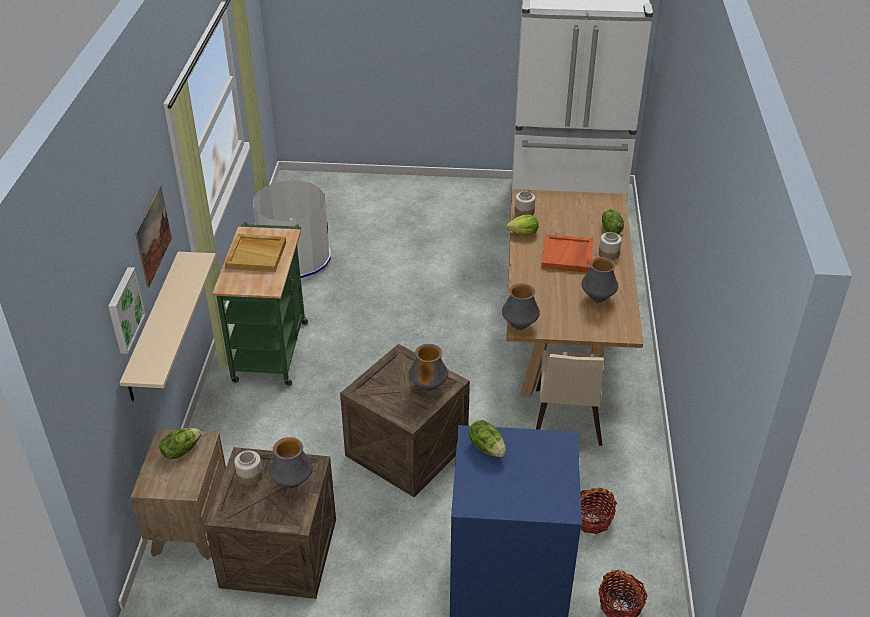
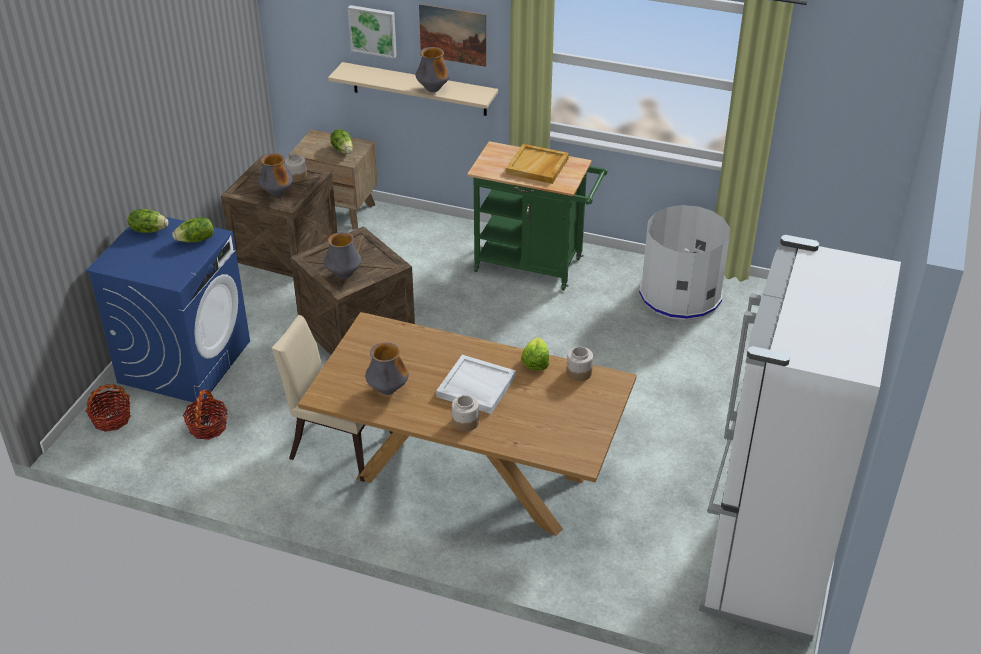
camera: 105 degrees right, 0 degrees up
vase [502,283,540,330] -> vase moved to [416,47,450,92]
orange tray [541,234,593,273] -> white tray [436,355,516,414]
lettuce [602,208,624,234] -> lettuce moved to [128,209,168,233]

